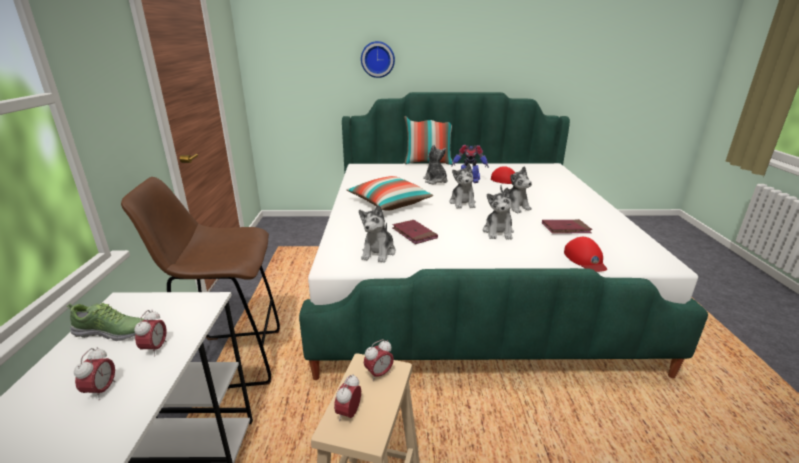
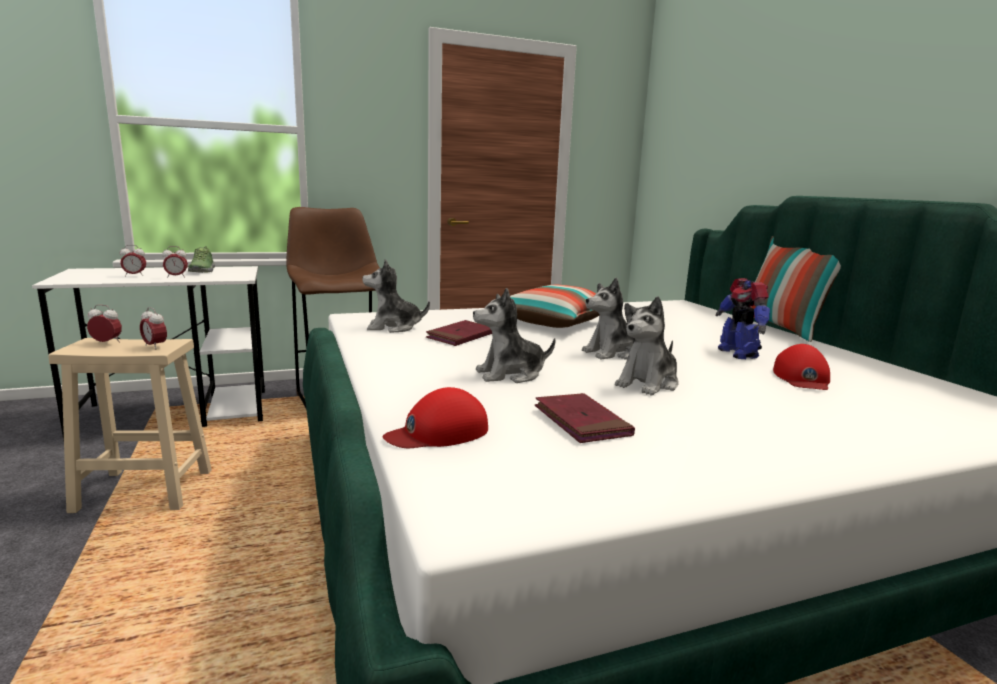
camera: 70 degrees right, 10 degrees down
wall clock [361,41,395,78] -> none
plush toy [423,144,448,185] -> none

